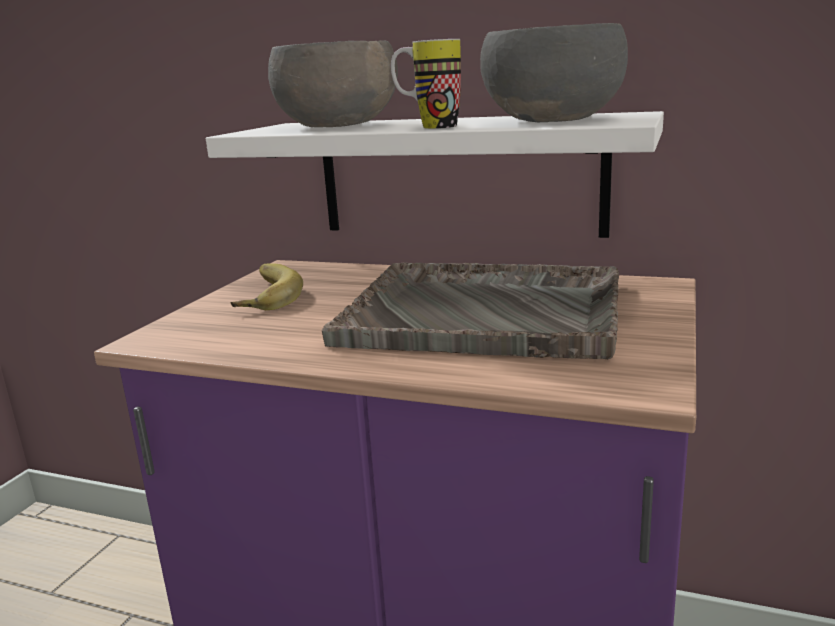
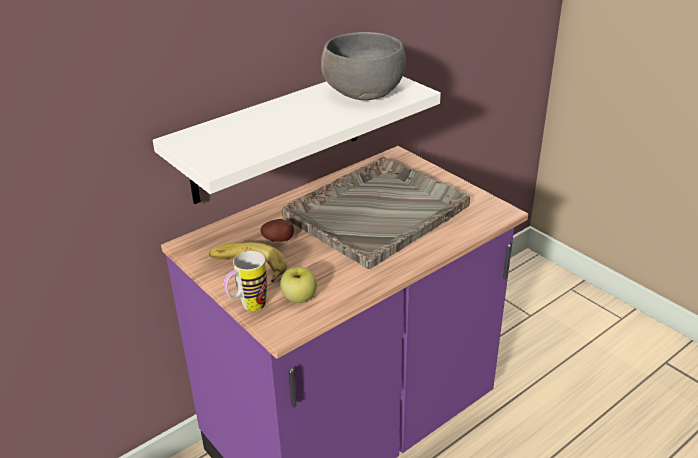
camera: 60 degrees left, 15 degrees up
grey bowl [268,40,398,127] -> none
mug [391,39,461,129] -> mug moved to [224,251,267,311]
none -> potato [260,219,294,242]
none -> apple [280,267,317,303]

